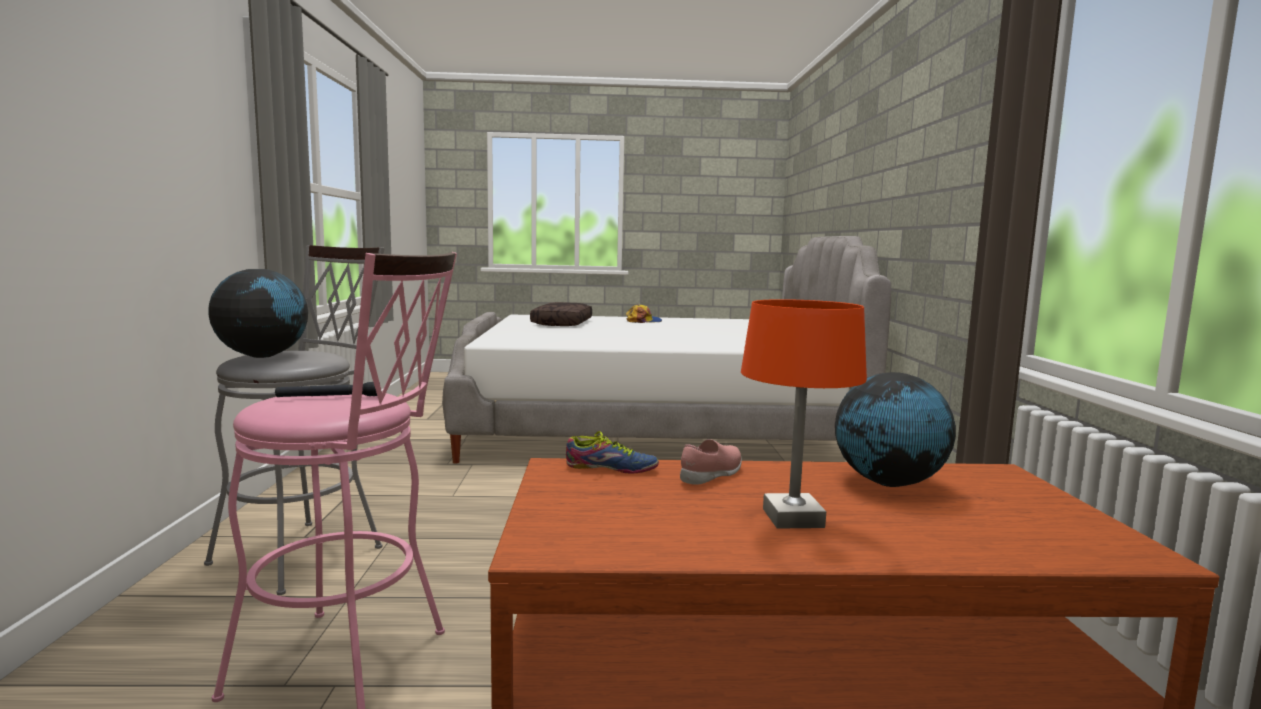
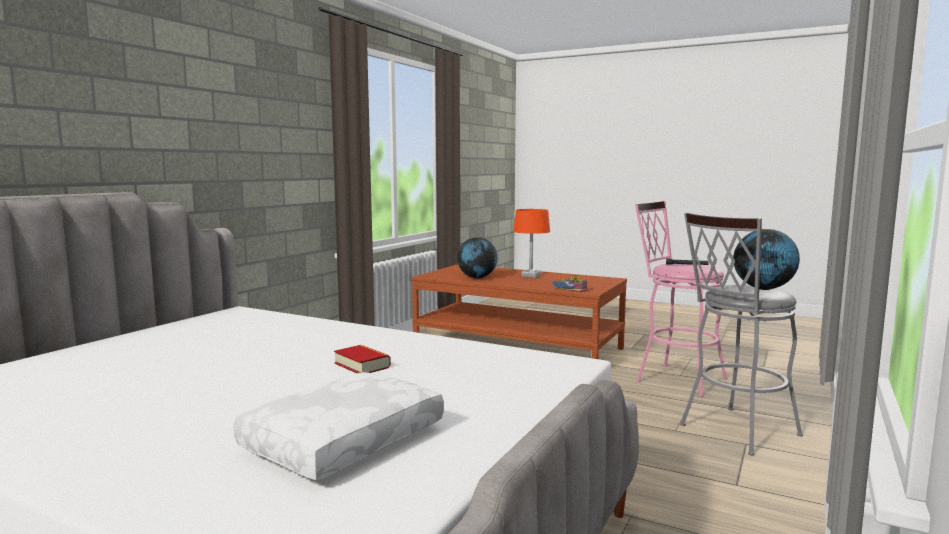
camera: 150 degrees left, 0 degrees up
brown pillow [530,302,592,326] -> white pillow [234,372,444,480]
cap [625,305,662,323] -> none
pink shoe [680,439,742,485] -> none
none -> book [334,345,391,373]

